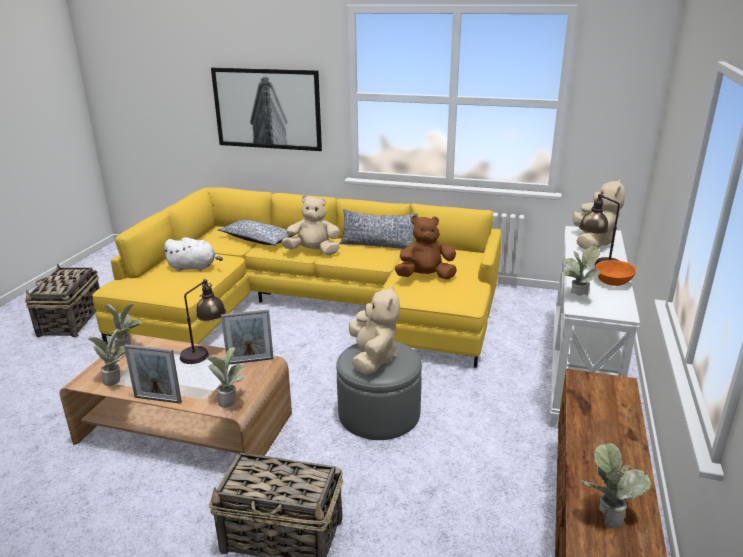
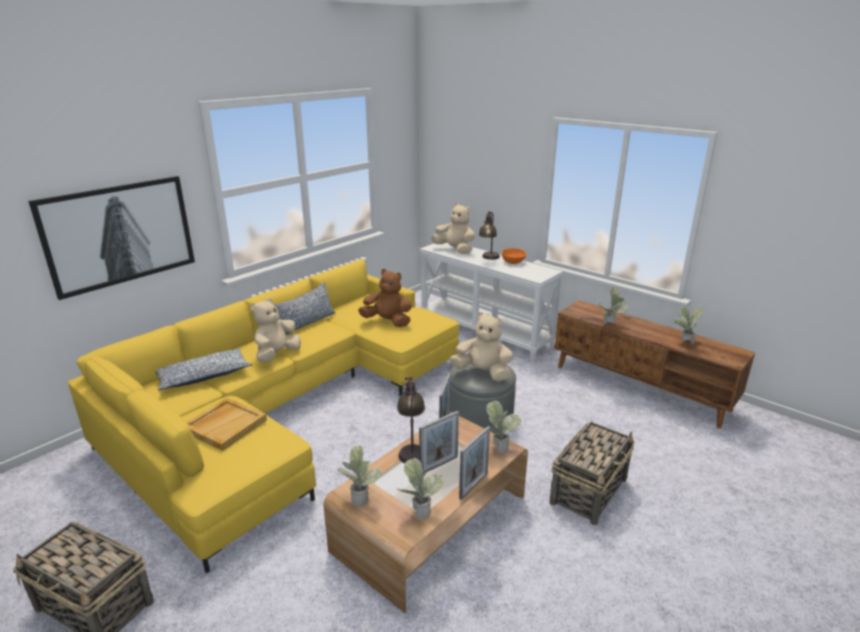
camera: 65 degrees left, 0 degrees up
white plush toy [163,237,223,271] -> beige tray [187,398,267,451]
brown plush toy [395,215,457,279] -> brown plush toy turned 90 degrees clockwise [358,269,412,327]
potted plant [563,246,600,296] -> potted plant moved to [597,287,628,324]
none -> picture frame [419,411,459,472]

